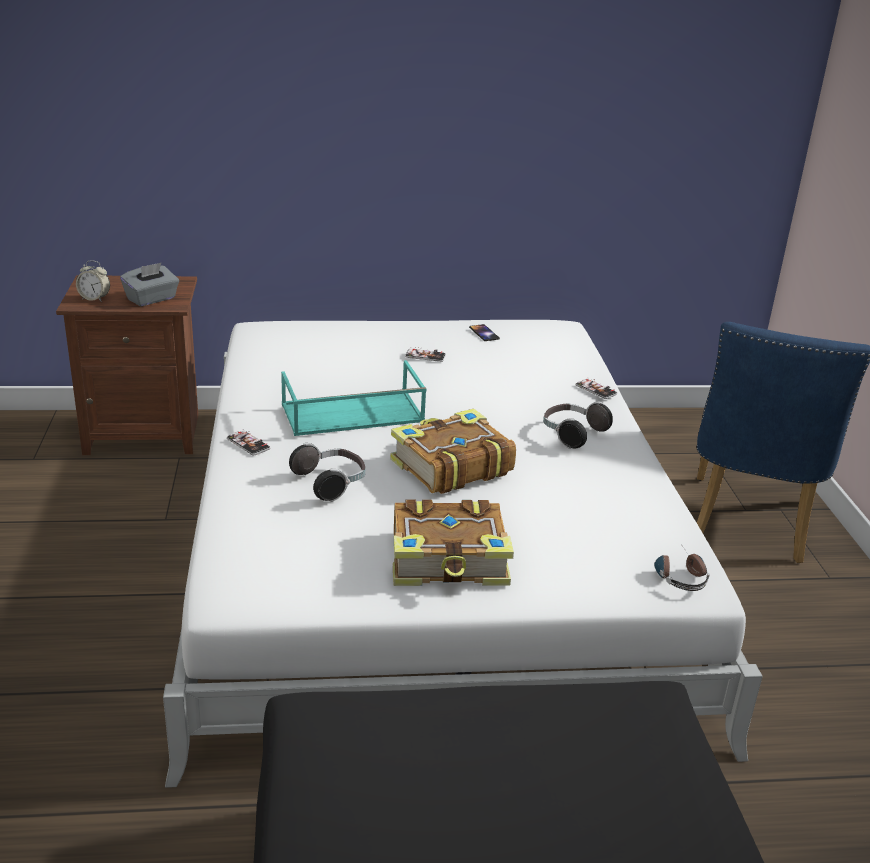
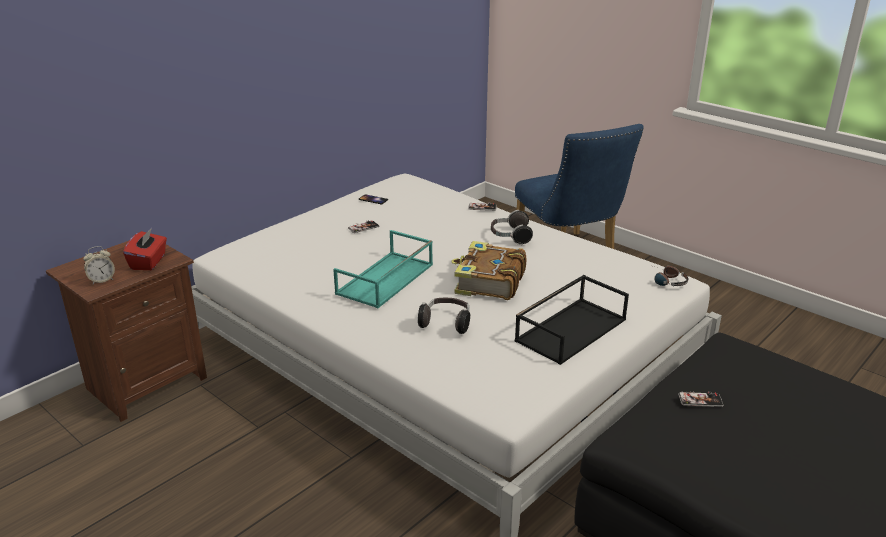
camera: 40 degrees left, 0 degrees up
grey tissue box [120,263,179,306] -> red tissue box [123,228,167,270]
phone [227,429,270,455] -> phone moved to [678,391,724,407]
book [393,500,514,586] -> black tray [515,275,629,365]

